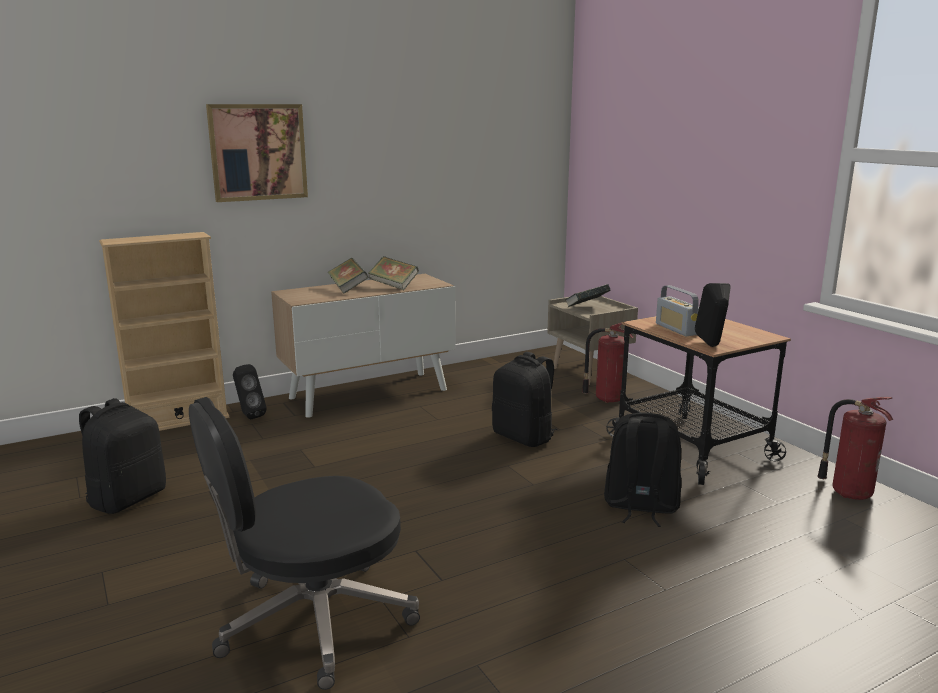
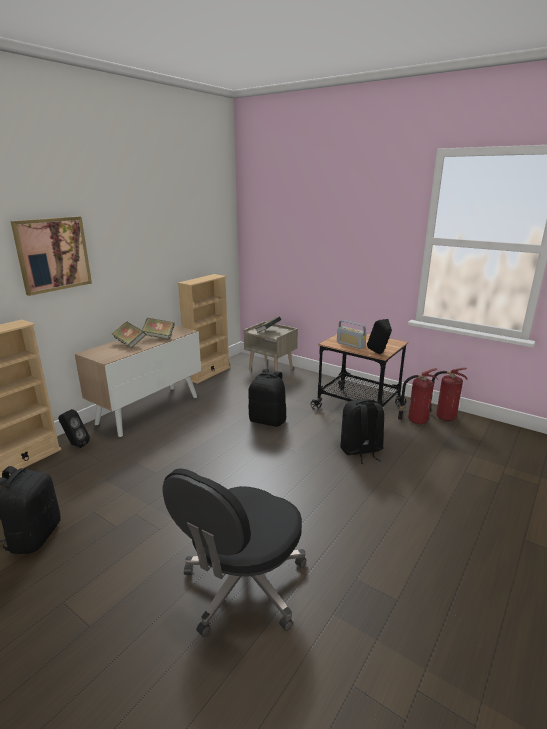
camera: 25 degrees left, 5 degrees up
fire extinguisher [582,322,633,403] -> fire extinguisher moved to [398,368,438,425]
none -> beige bookcase [177,274,230,384]

